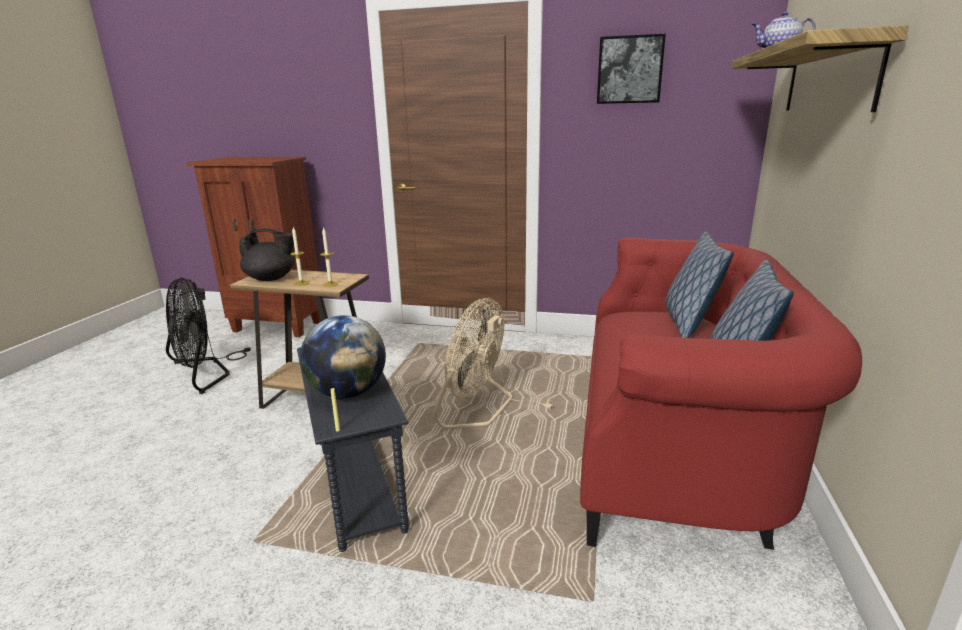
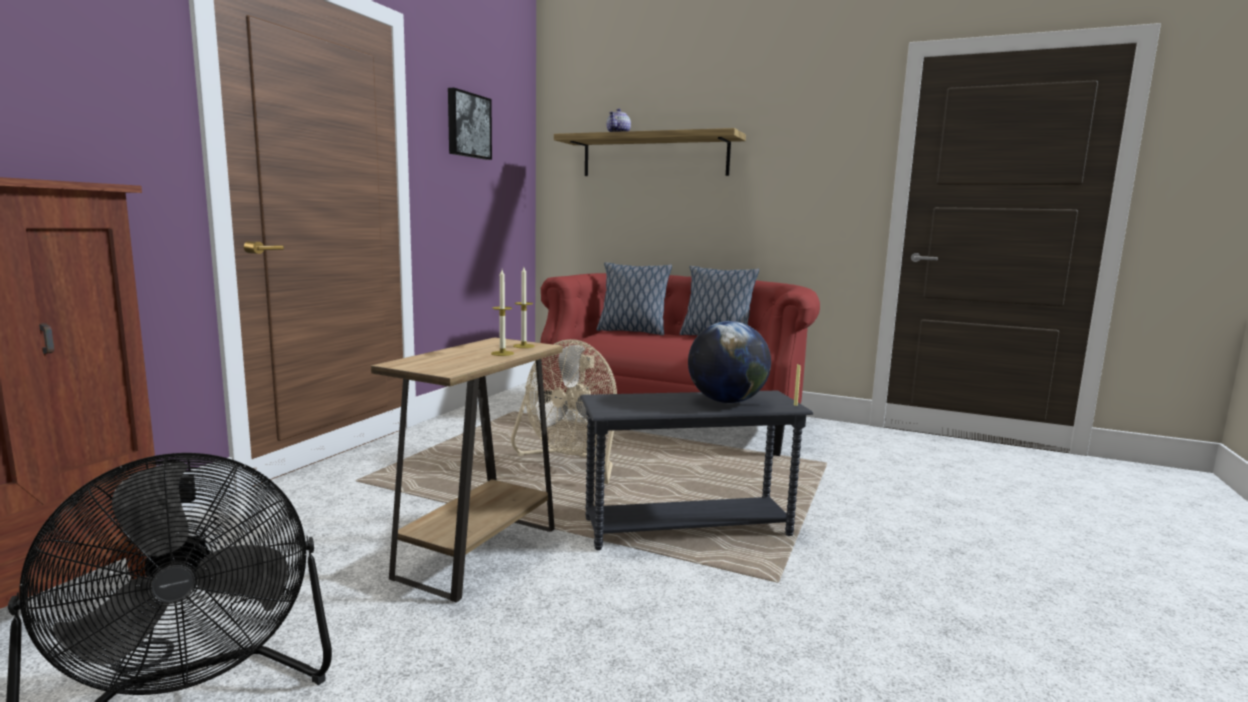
camera: 80 degrees left, 10 degrees down
black teapot [239,228,294,281] -> none

